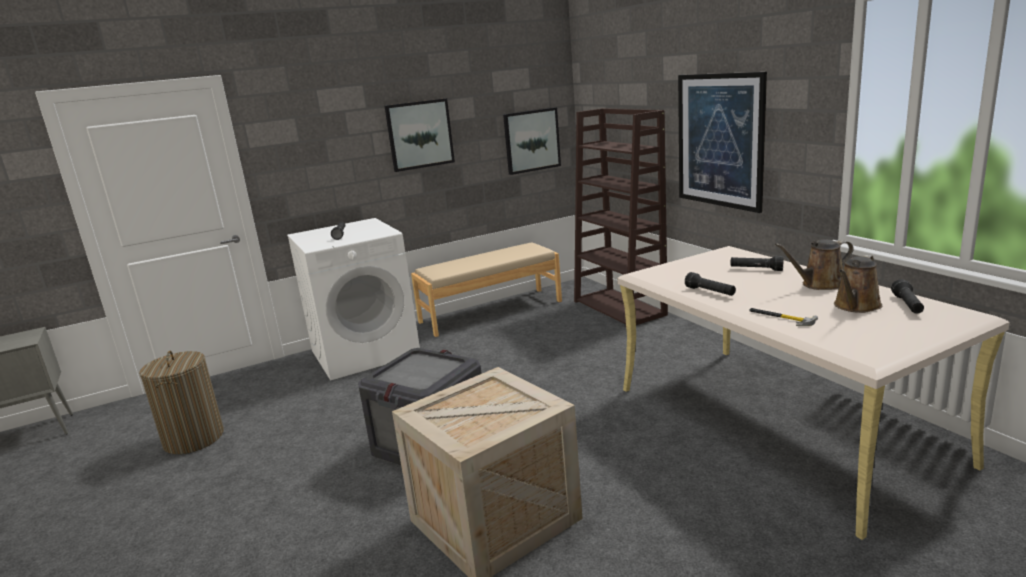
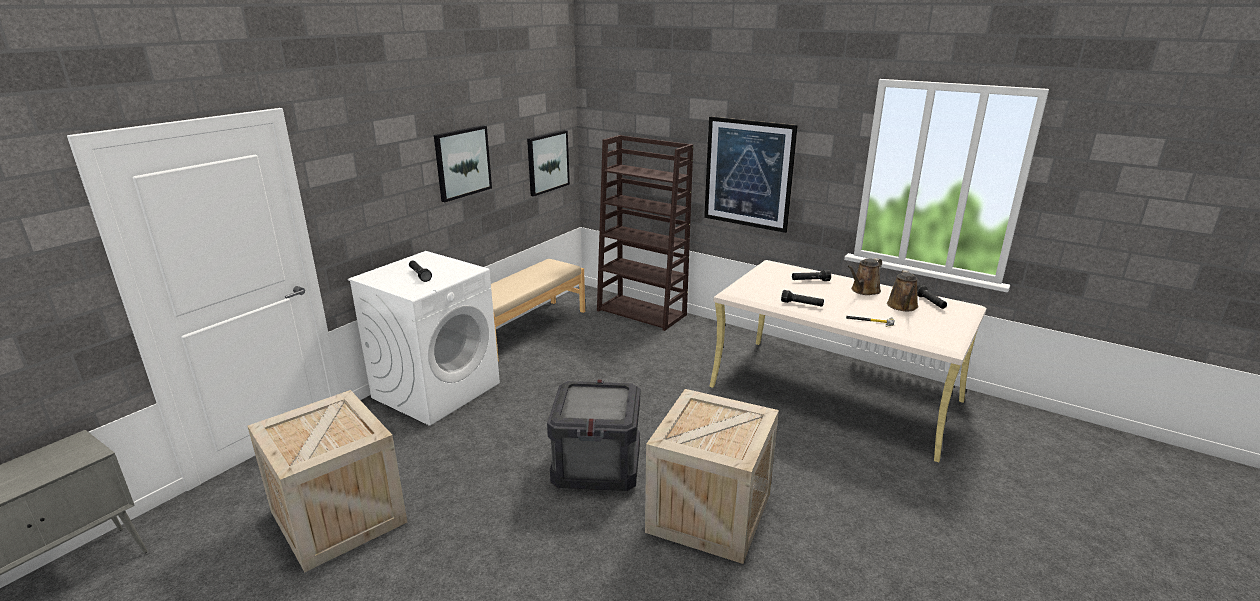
camera: 30 degrees left, 5 degrees up
laundry basket [139,351,224,454] -> crate [248,390,407,572]

